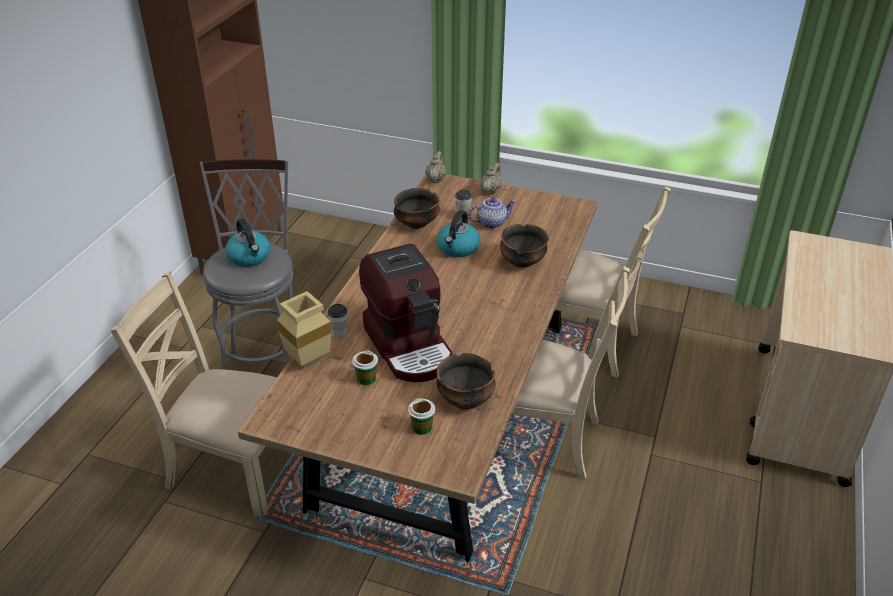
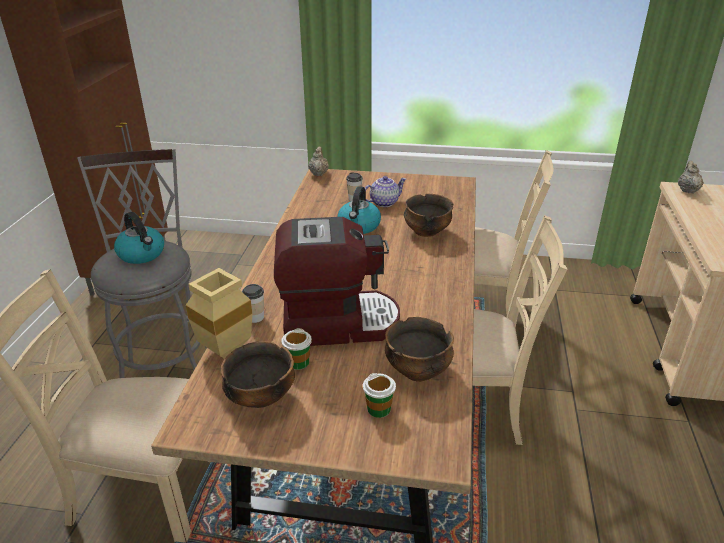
camera: 10 degrees left, 5 degrees down
coffee machine [359,243,453,382] -> coffee machine turned 60 degrees counterclockwise [274,217,400,346]
bowl [394,188,440,229] -> bowl moved to [221,341,295,408]
beige teapot [480,163,502,195] -> beige teapot moved to [678,161,704,194]

